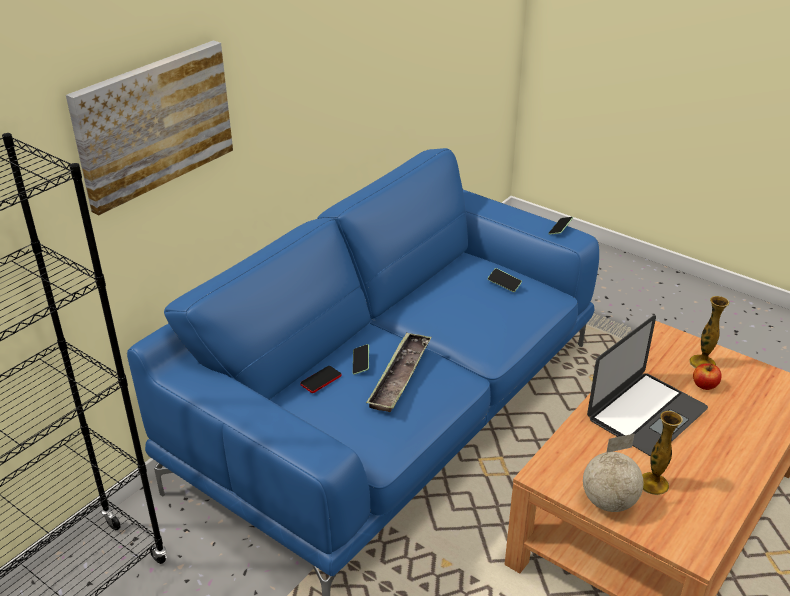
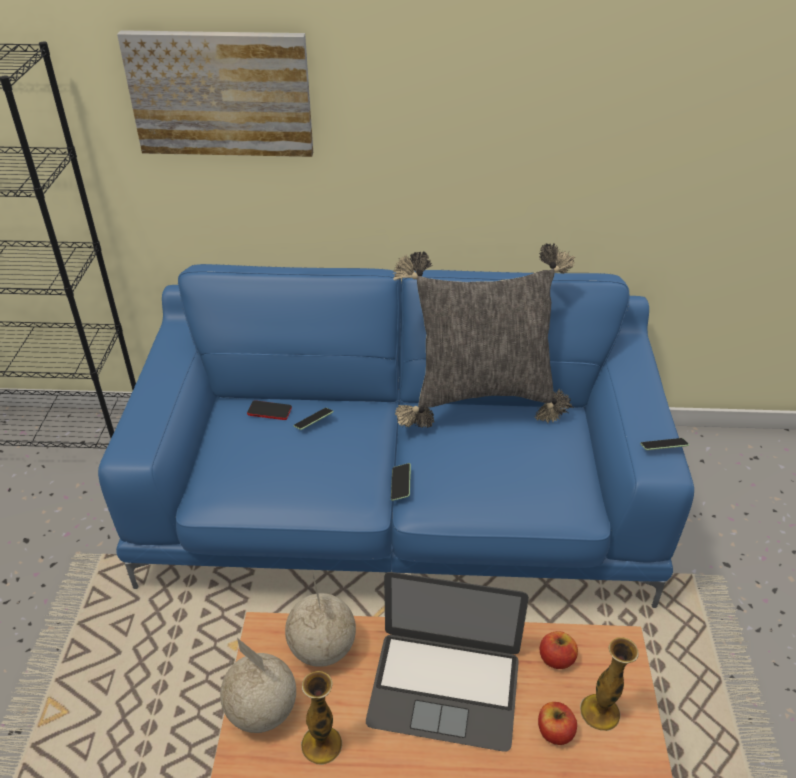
camera: 55 degrees right, 5 degrees up
tray [366,332,432,412] -> none
phone [488,268,522,292] -> phone moved to [391,463,411,501]
none -> globe [285,574,356,667]
none -> pillow [393,243,575,428]
none -> apple [540,631,578,669]

